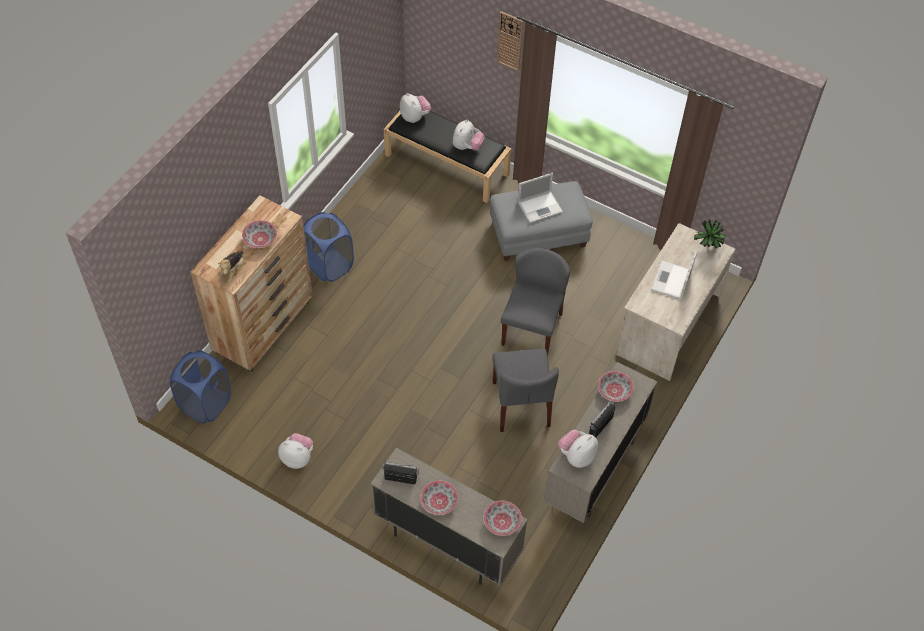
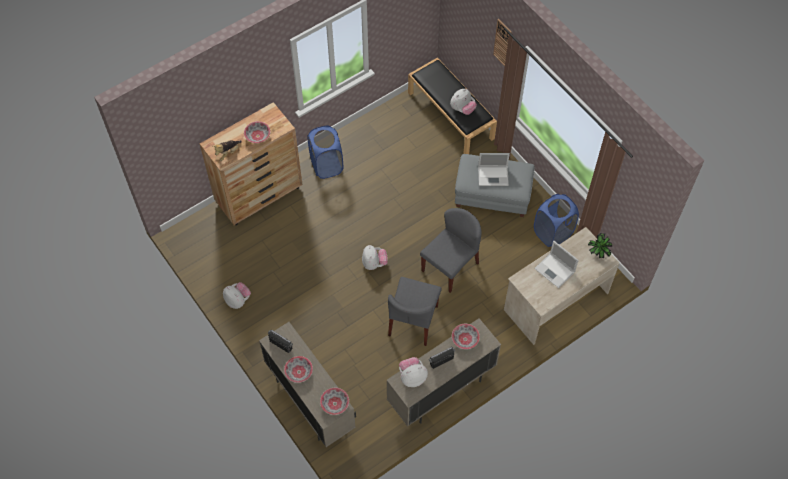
camera: 25 degrees right, 5 degrees up
blue laundry basket [170,350,231,424] -> blue laundry basket moved to [534,194,579,247]
plush toy [400,93,431,123] -> plush toy moved to [362,245,388,270]
laptop [651,251,697,299] -> laptop turned 90 degrees counterclockwise [534,241,579,288]

